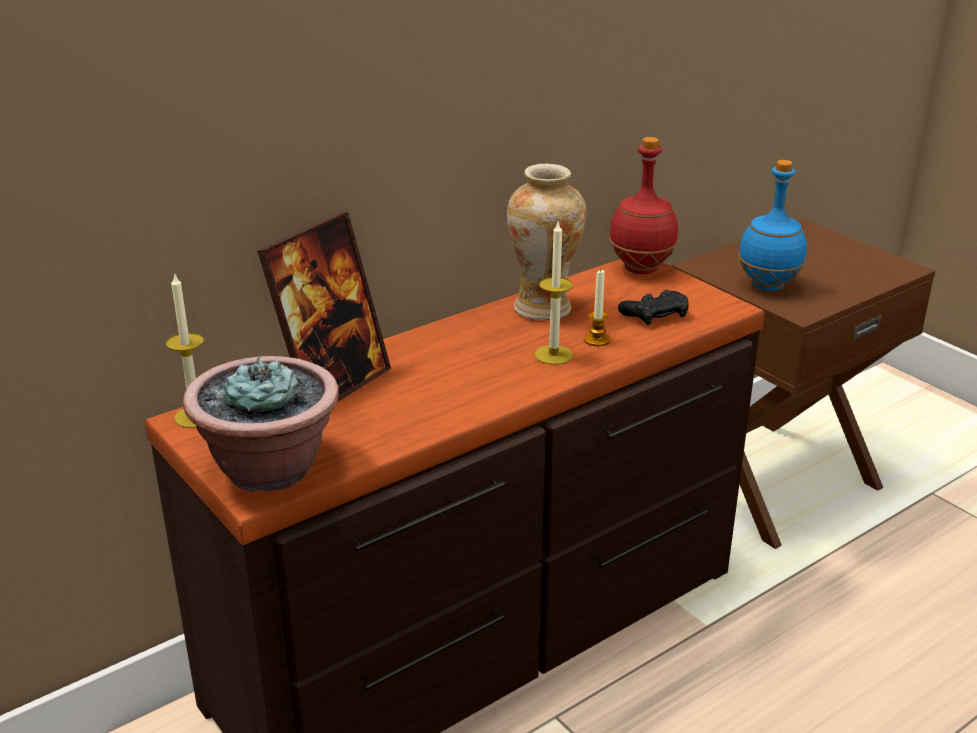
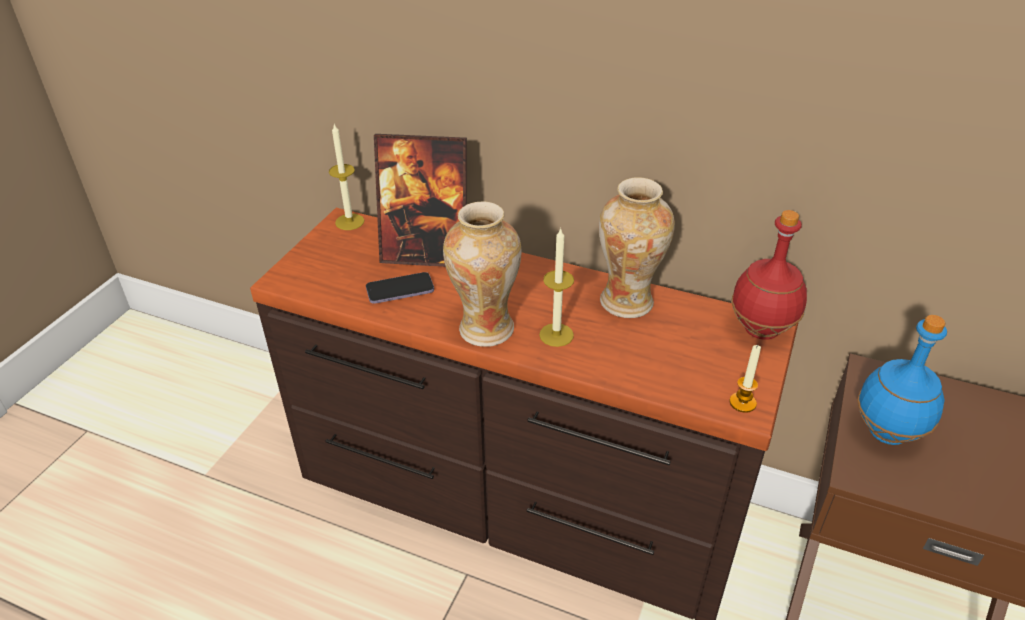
camera: 60 degrees right, 10 degrees up
potted plant [183,356,339,492] -> none
candle [584,269,610,346] -> candle moved to [729,345,761,413]
black game controller [618,290,689,326] -> none
none -> phone [366,272,434,304]
none -> vase [443,202,521,347]

